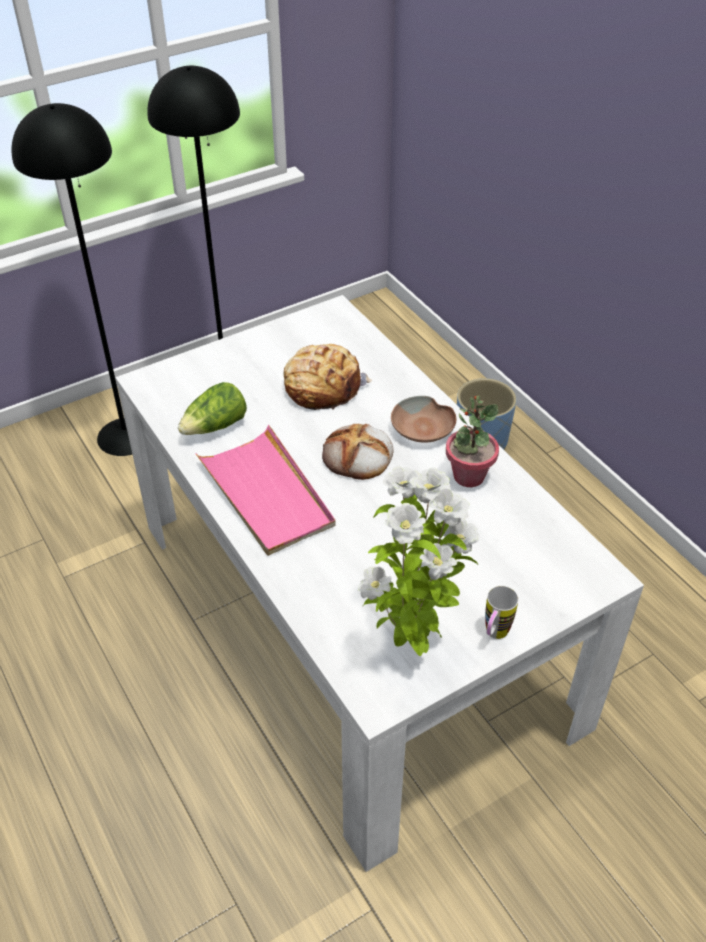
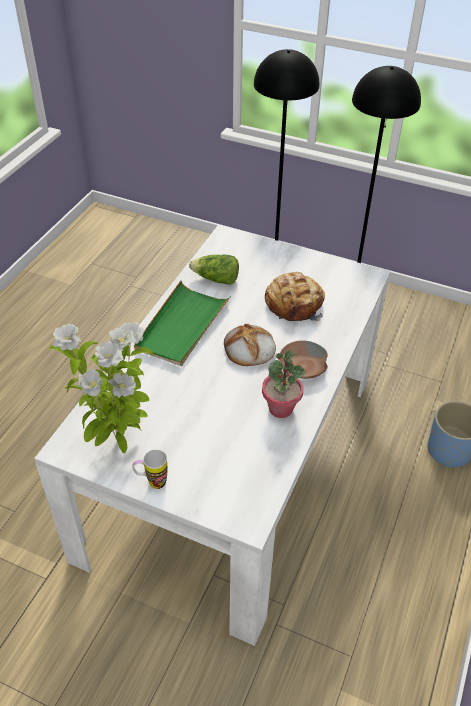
camera: 55 degrees right, 0 degrees up
pink tray [195,425,336,556] -> green tray [134,280,231,366]

